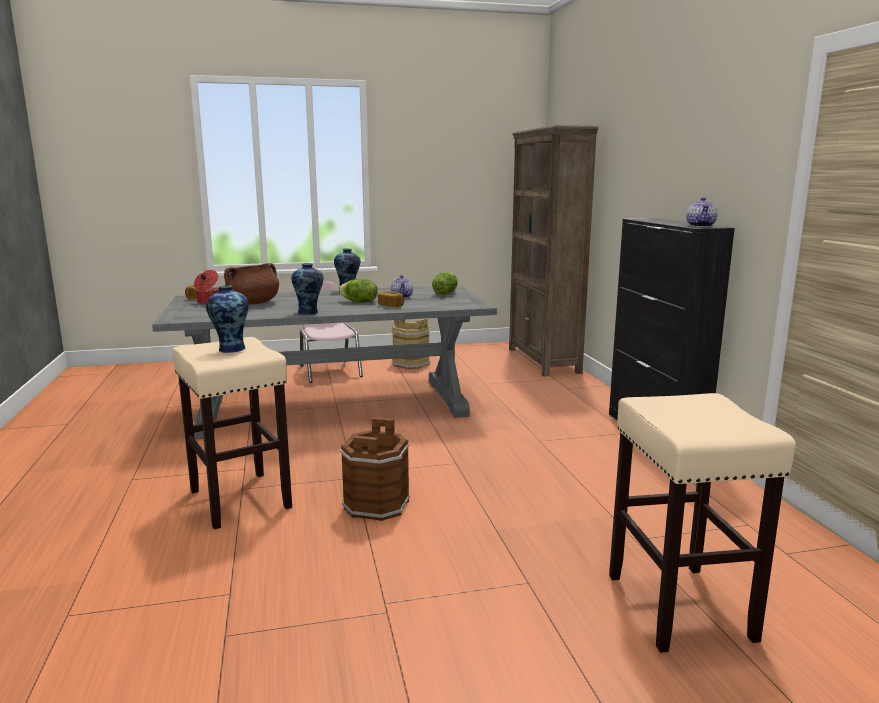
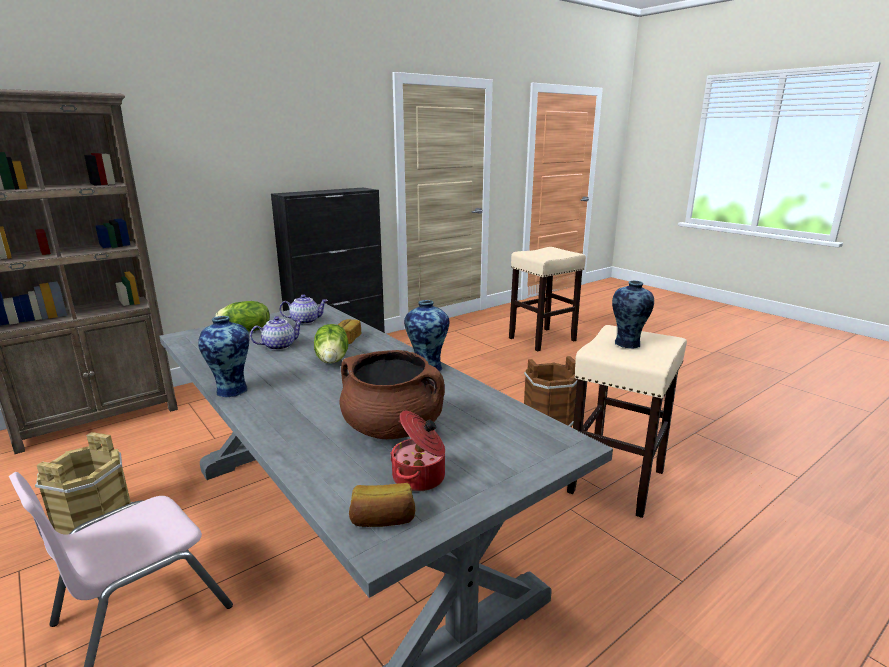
camera: 115 degrees left, 5 degrees up
teapot [686,197,717,227] -> teapot moved to [279,294,328,325]

